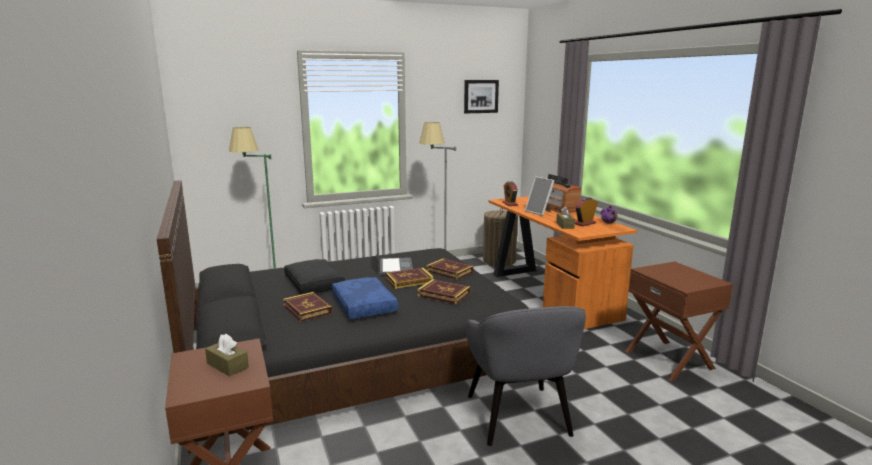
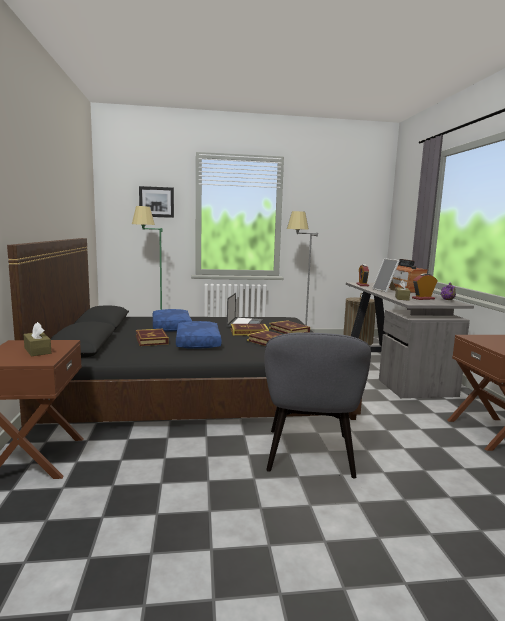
camera: 15 degrees right, 5 degrees down
black pillow [284,259,345,294] -> blue pillow [153,309,192,331]
picture [464,80,499,114] -> picture moved to [139,186,174,218]
orange desk [489,196,637,329] -> grey desk [346,282,474,398]

